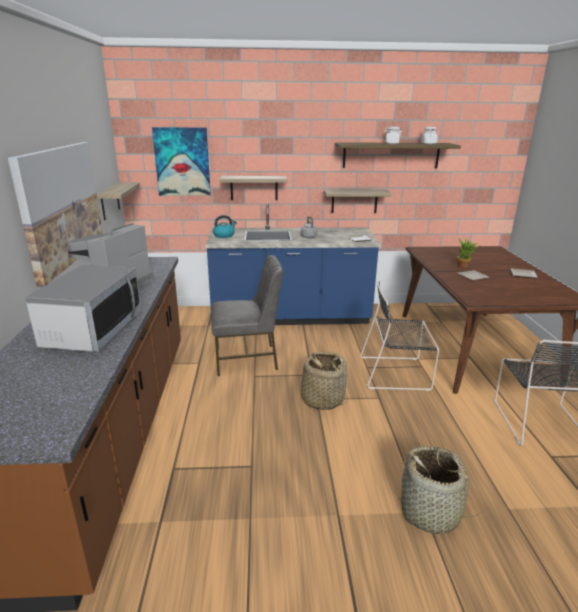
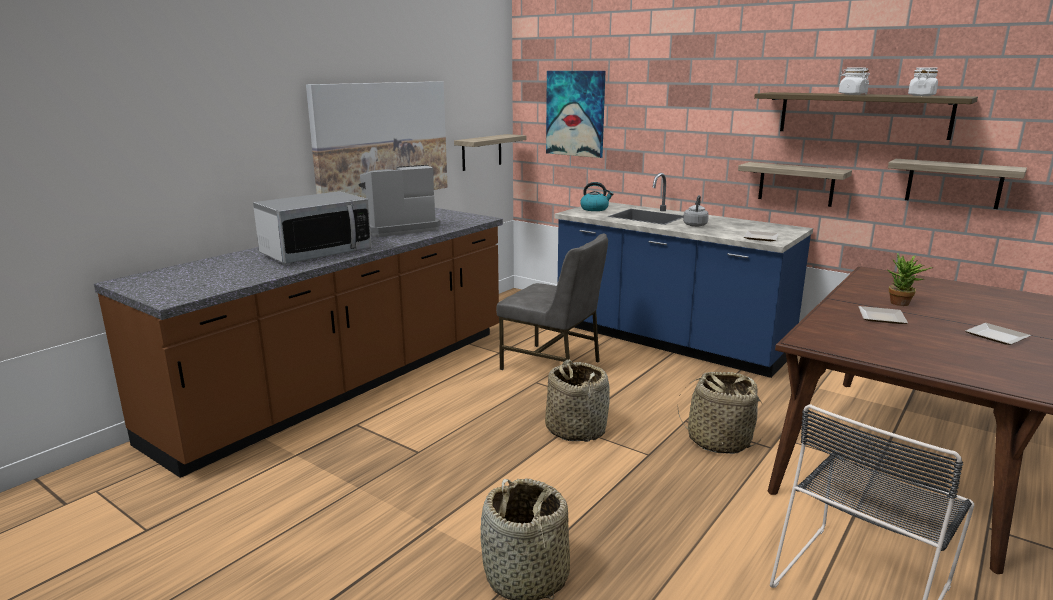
camera: 40 degrees right, 5 degrees down
shelf [219,176,287,200] -> shelf moved to [888,159,1027,209]
black chair [360,279,439,391] -> basket [677,372,762,454]

